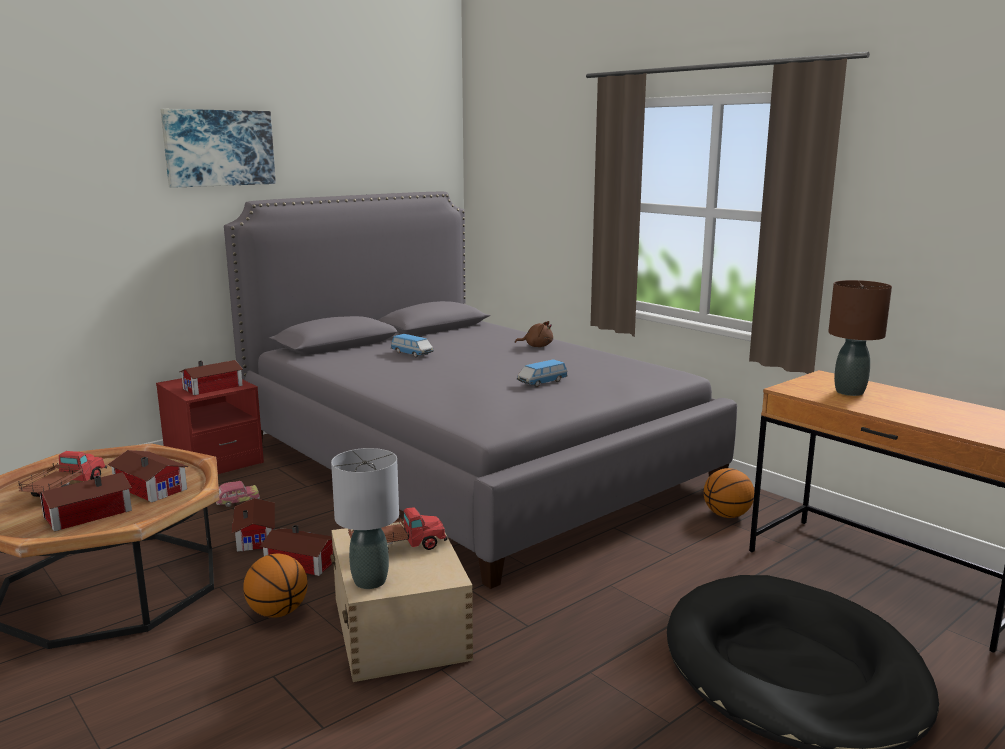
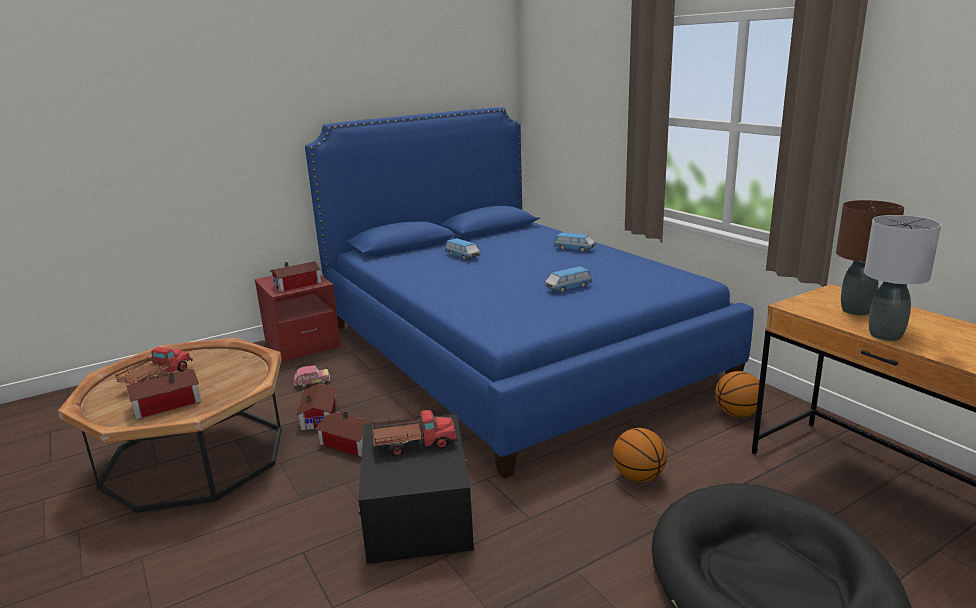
camera: 10 degrees right, 5 degrees up
toy house [107,450,189,502] -> none
picture [161,109,276,188] -> none
grey bed [224,192,737,589] -> blue bed [305,107,754,479]
basketball [243,554,308,618] -> basketball moved to [613,428,667,482]
beige storage box [330,521,473,682] -> black storage box [358,414,474,564]
grey table lamp [331,448,399,589] -> grey table lamp moved to [864,215,941,341]
brown plush toy [515,321,553,347] -> toy car [554,232,596,252]

